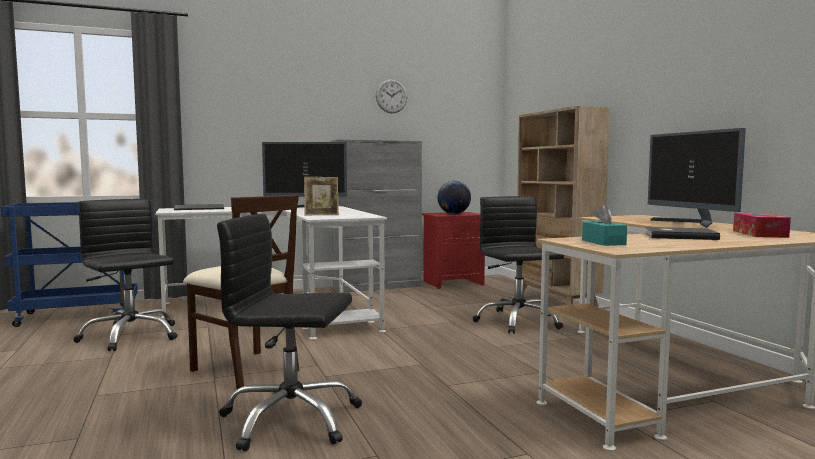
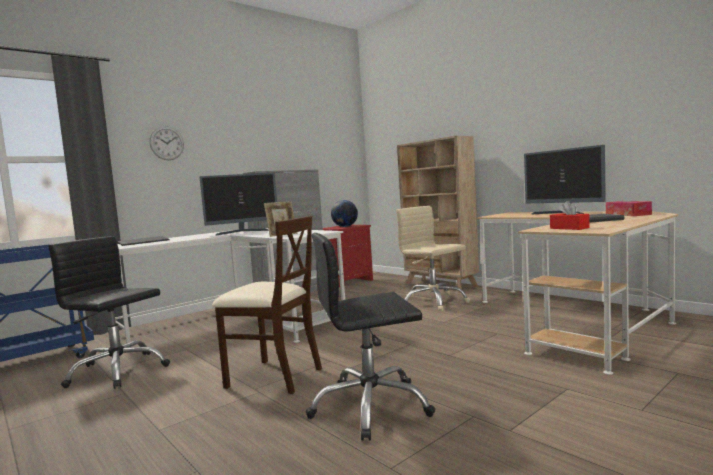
camera: 20 degrees left, 0 degrees up
wall clock [376,79,408,113] -> wall clock moved to [150,126,184,160]
black office chair [473,196,564,334] -> beige office chair [396,206,470,311]
turquoise tissue box [582,204,627,246] -> red tissue box [550,201,590,230]

